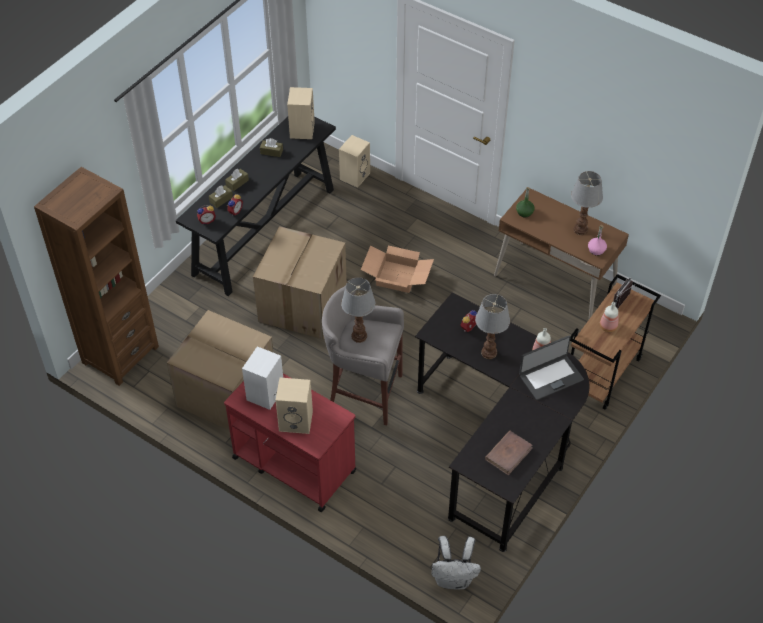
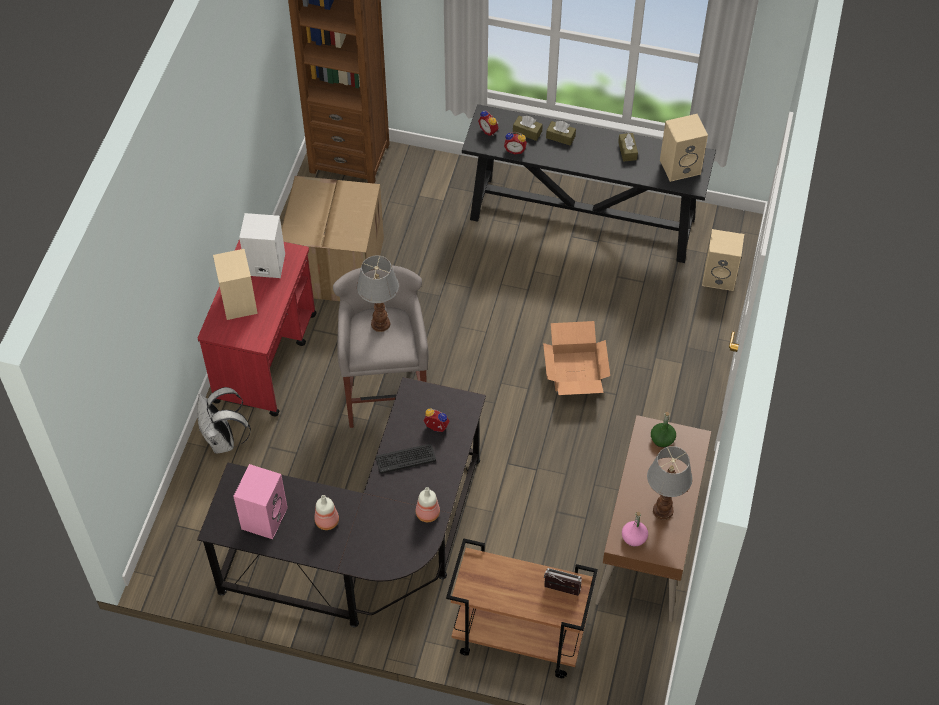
camera: 70 degrees right, 5 degrees up
cardboard box [253,226,347,339] -> none
white backpack [432,536,481,590] -> white backpack moved to [197,387,251,453]
table lamp [475,294,510,359] -> keyboard [376,444,436,474]
brown book [485,431,533,475] -> pink speaker [233,464,288,539]
laptop [519,335,584,400] -> none
bottle [600,302,618,332] -> bottle moved to [314,495,339,530]

